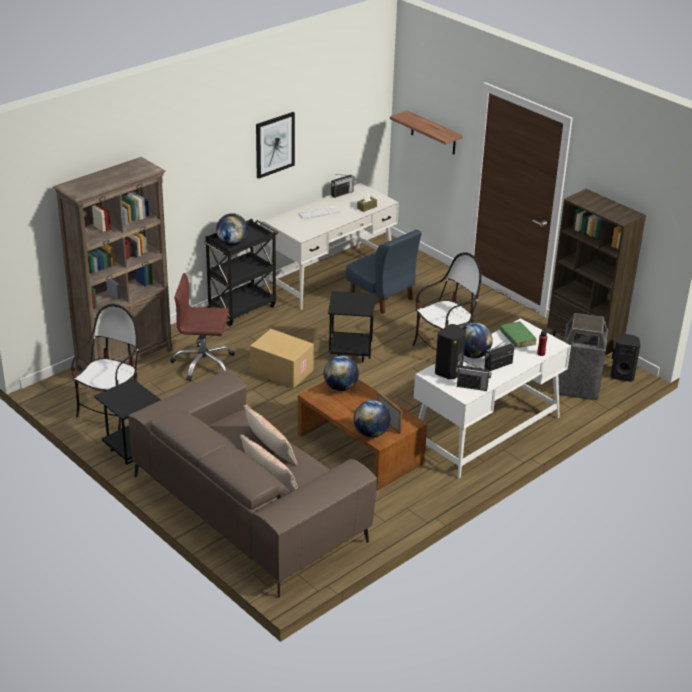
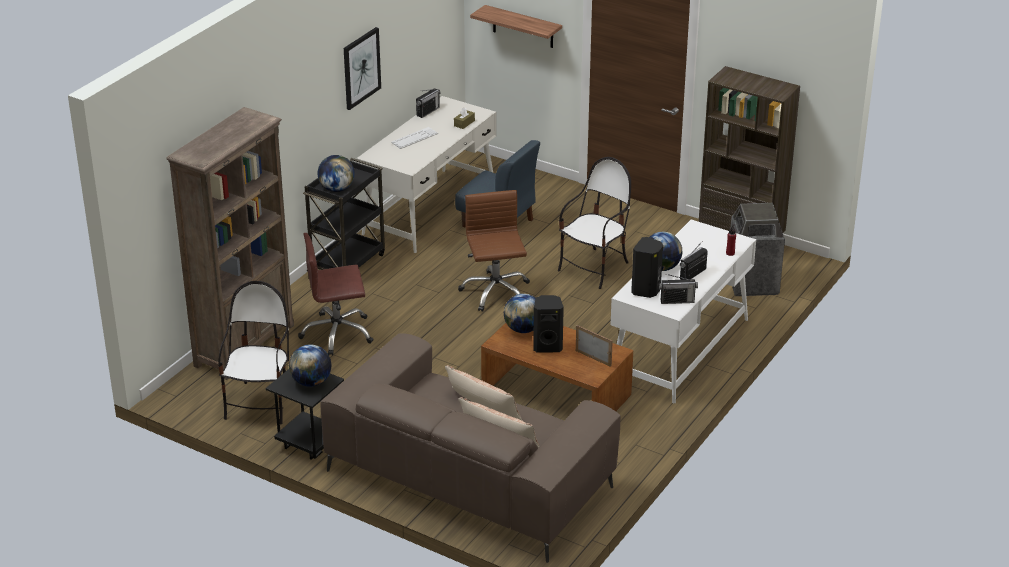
camera: 15 degrees left, 0 degrees up
cardboard box [250,329,314,388] -> none
black side table [328,291,376,362] -> brown office chair [458,190,530,312]
globe [353,400,391,437] -> globe moved to [289,344,331,387]
green book [500,321,536,348] -> none
black speaker [610,334,640,382] -> black speaker moved to [533,295,564,353]

